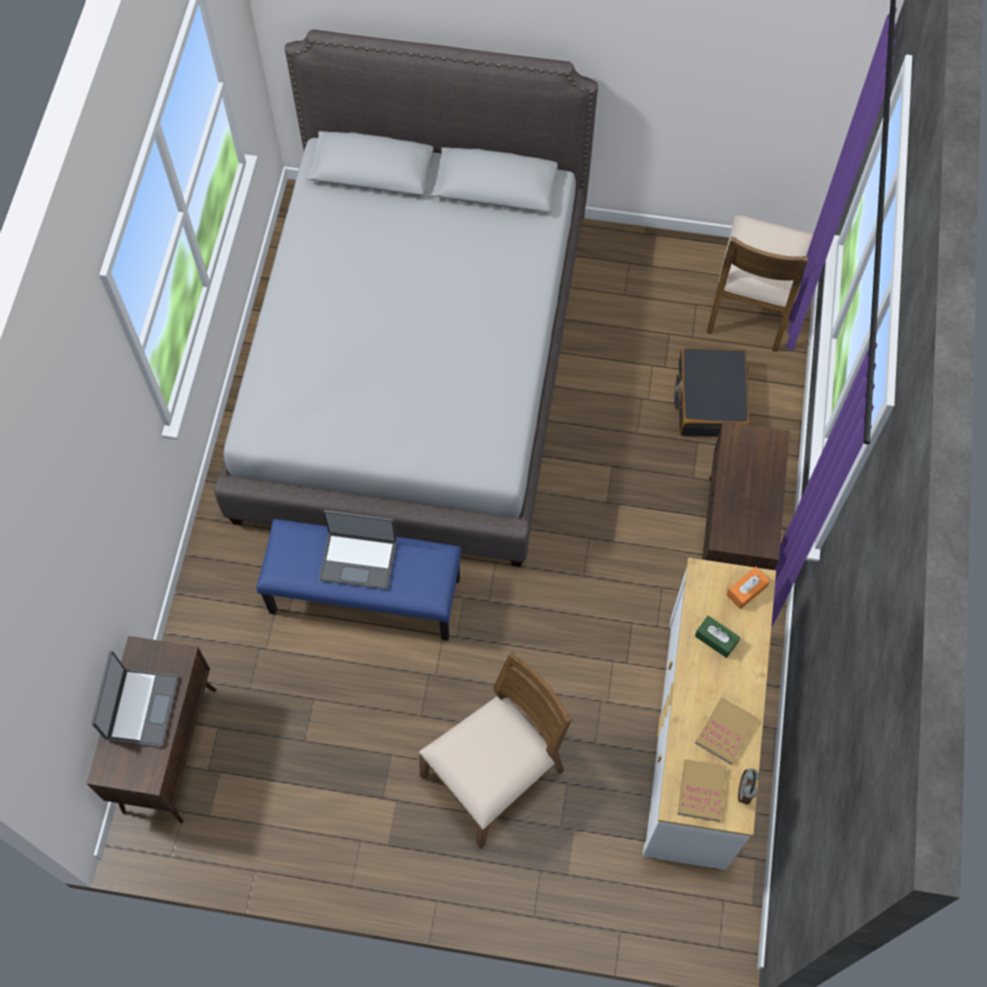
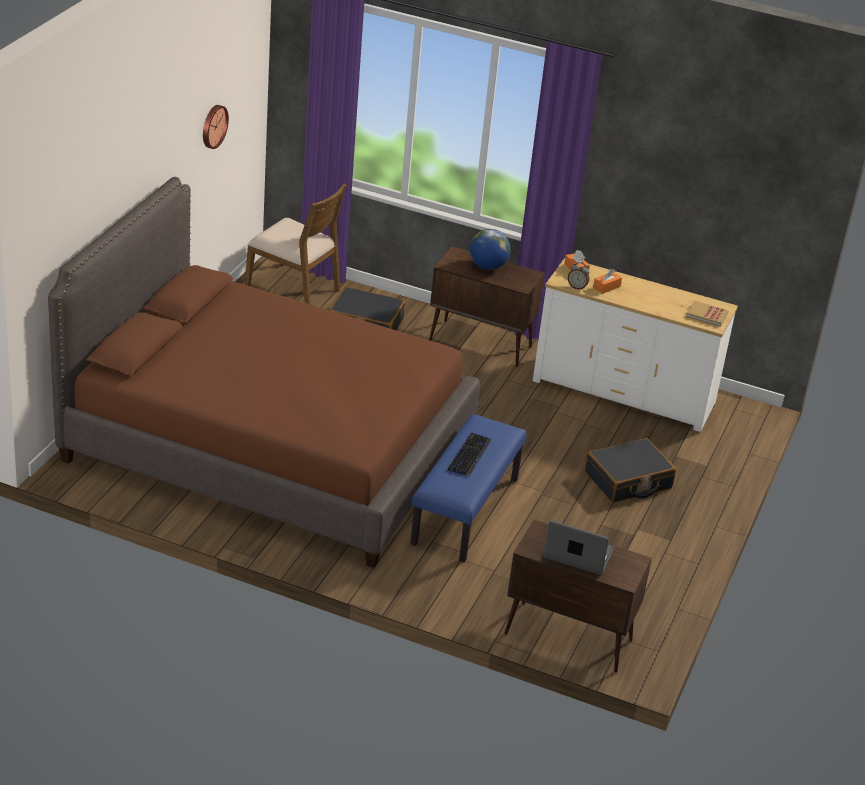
camera: 80 degrees left, 30 degrees down
grey bed [214,29,598,567] -> brown bed [48,177,480,568]
laptop [319,510,397,590] -> keyboard [447,432,491,476]
brown chair [419,652,572,849] -> black suitcase [585,438,676,503]
green tissue box [695,616,740,658] -> orange tissue box [593,269,622,294]
book [695,697,758,765] -> none
alarm clock [738,769,759,804] -> alarm clock moved to [568,262,589,290]
none -> wall clock [203,105,229,149]
none -> globe [470,229,511,270]

